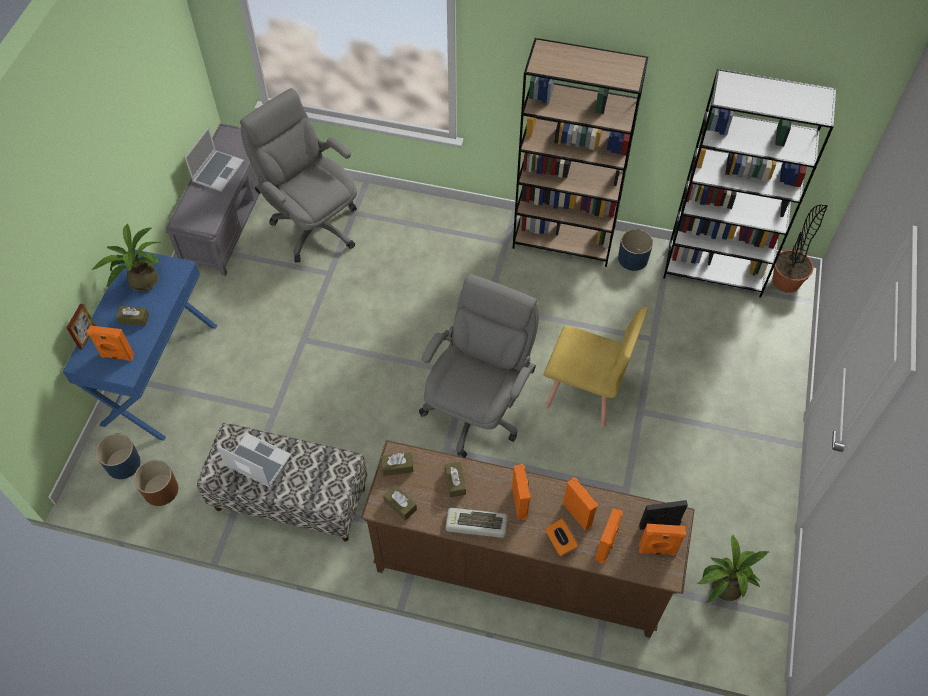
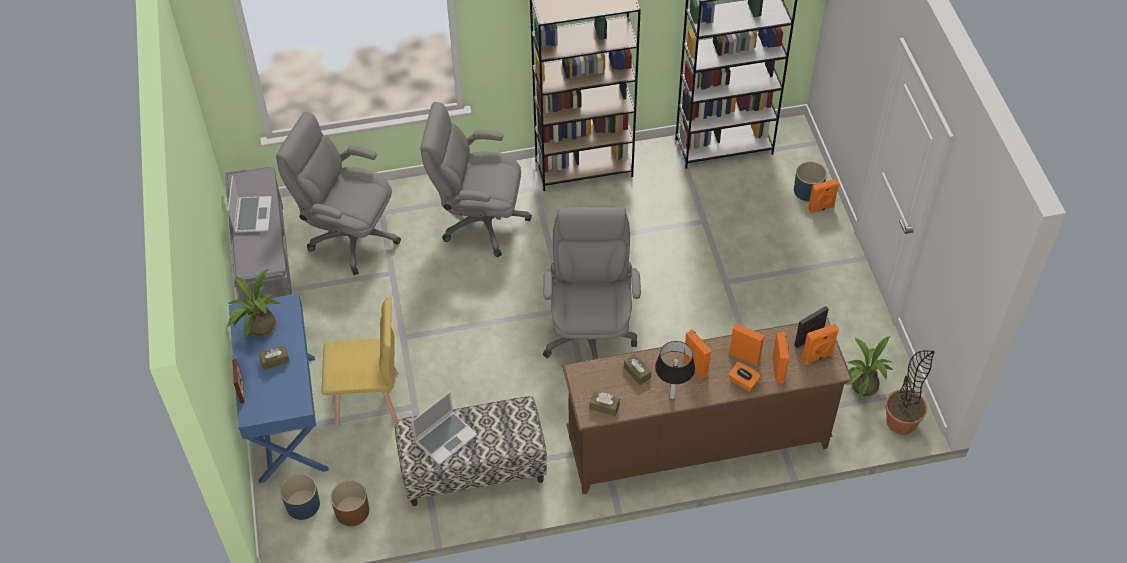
camera: 25 degrees left, 5 degrees down
orange speaker [87,325,134,361] -> orange speaker moved to [808,179,839,213]
laptop [216,433,291,487] -> laptop turned 135 degrees clockwise [411,391,477,465]
brown tissue box [381,452,413,476] -> none
keyboard [446,508,508,538] -> table lamp [655,341,695,399]
yellow chair [543,307,648,428] -> yellow chair moved to [321,297,398,426]
blue planter [618,229,653,271] -> blue planter moved to [794,161,827,202]
potted plant [773,205,828,293] -> potted plant moved to [886,350,935,435]
none -> grey office chair [420,102,532,257]

